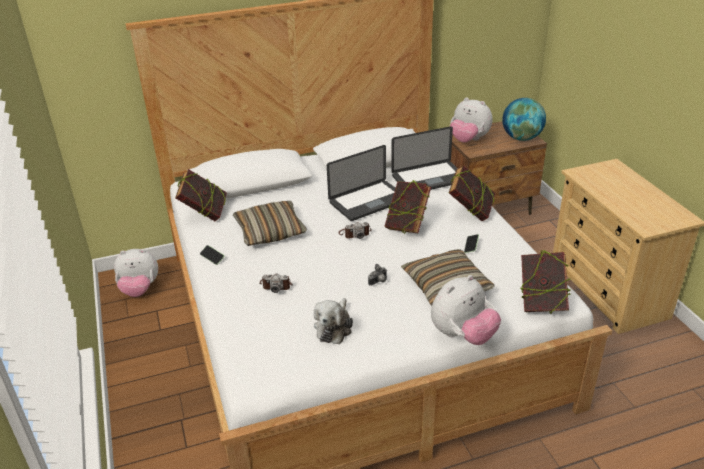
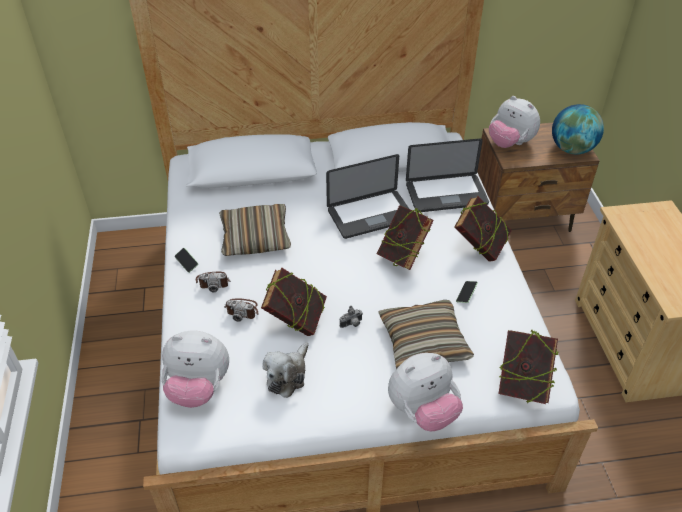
camera: 10 degrees right, 10 degrees up
plush toy [114,249,158,297] -> plush toy moved to [161,331,229,408]
book [175,169,227,221] -> book moved to [261,268,327,336]
camera [338,222,372,239] -> camera moved to [196,272,231,292]

